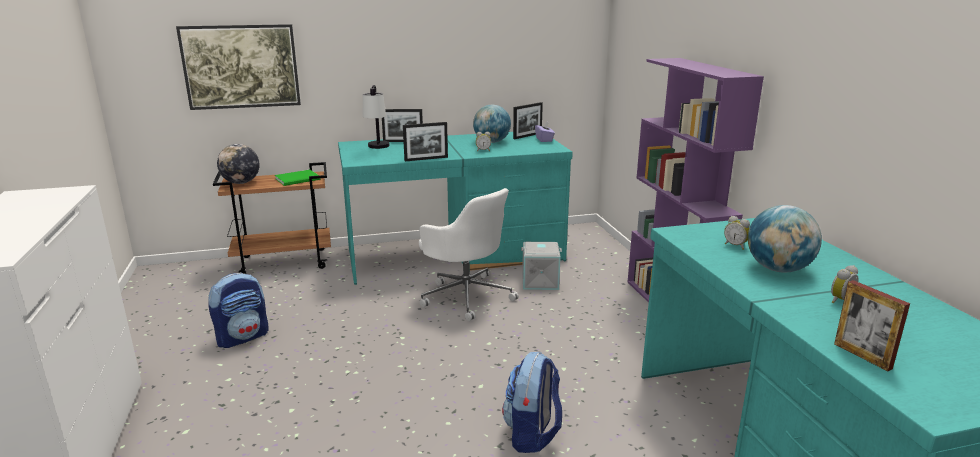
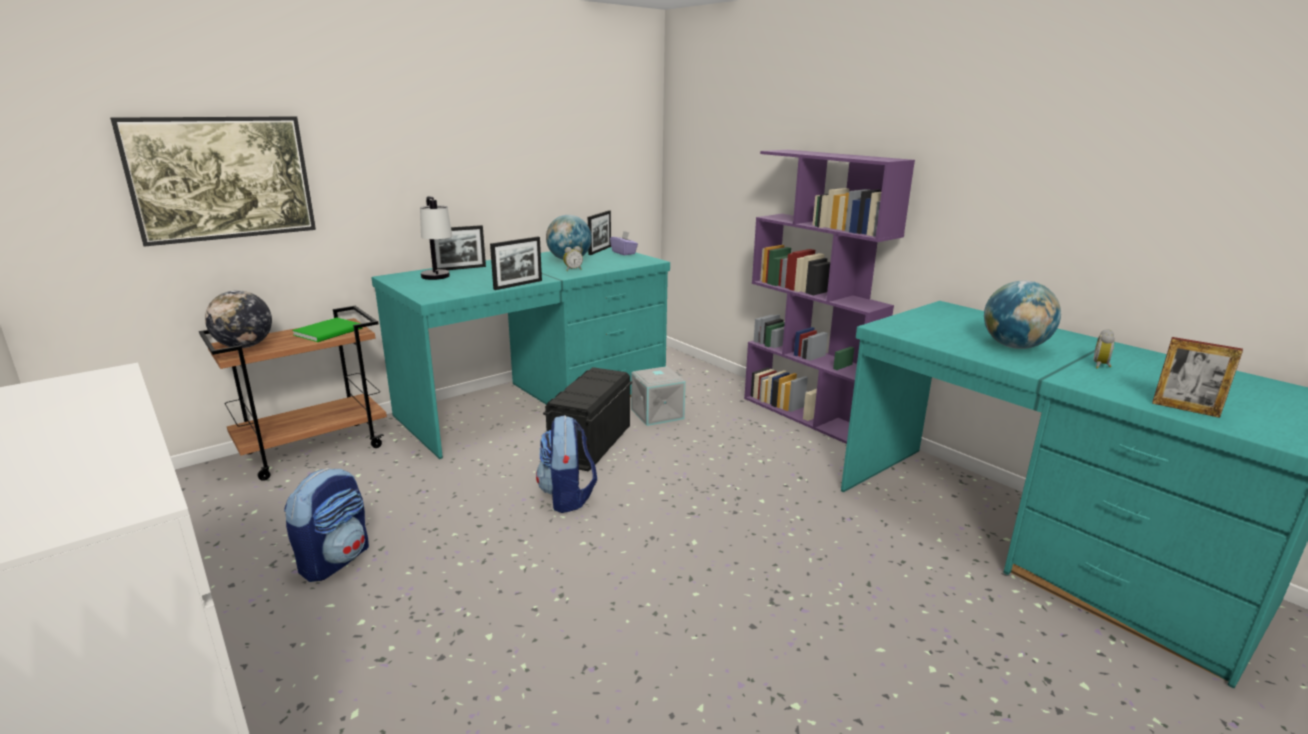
camera: 25 degrees left, 0 degrees up
white office chair [419,188,519,321] -> black storage box [543,367,632,471]
backpack [502,352,562,453] -> backpack moved to [536,415,597,513]
alarm clock [724,216,750,250] -> none

